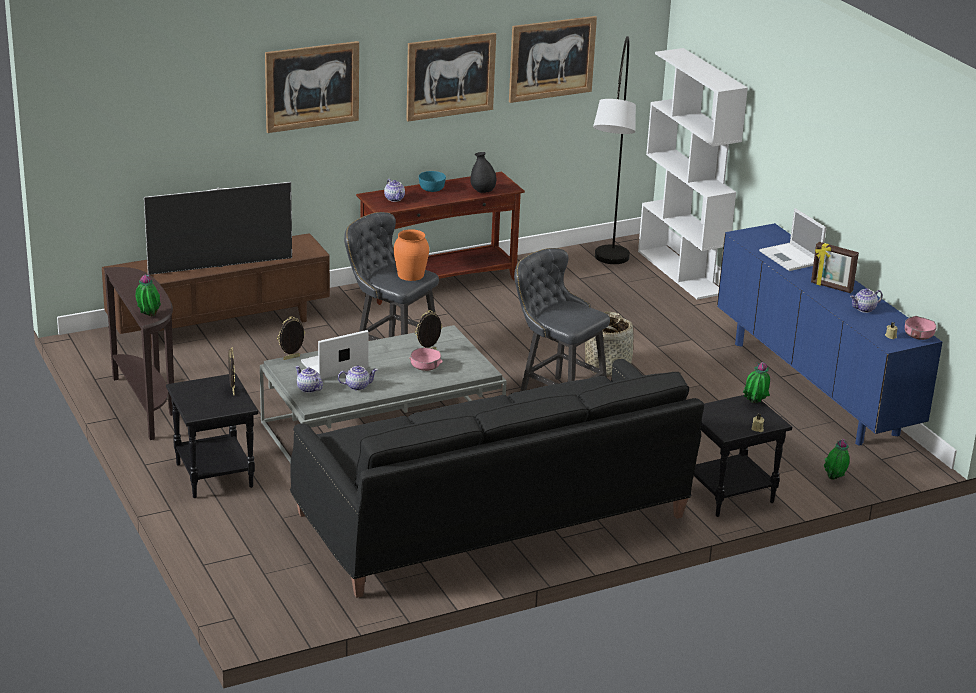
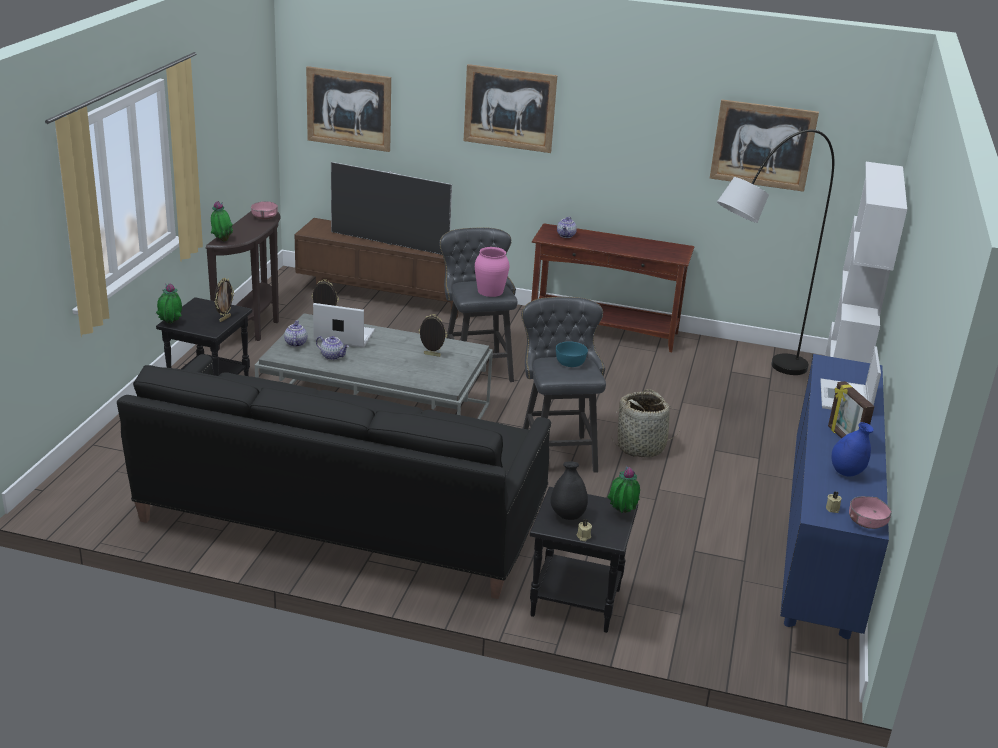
camera: 40 degrees right, 0 degrees up
orange vase [393,229,429,281] -> pink vase [475,247,509,297]
picture [406,33,496,121] -> picture moved to [306,66,391,152]
pink bowl [409,348,443,371] -> pink bowl moved to [251,201,278,219]
turquoise bowl [419,171,446,192] -> turquoise bowl moved to [556,341,588,367]
black vase [470,152,496,193] -> black vase moved to [550,461,588,520]
potted plant [824,439,850,480] -> potted plant moved to [156,283,182,324]
teapot [850,288,883,313] -> blue vase [831,422,874,477]

